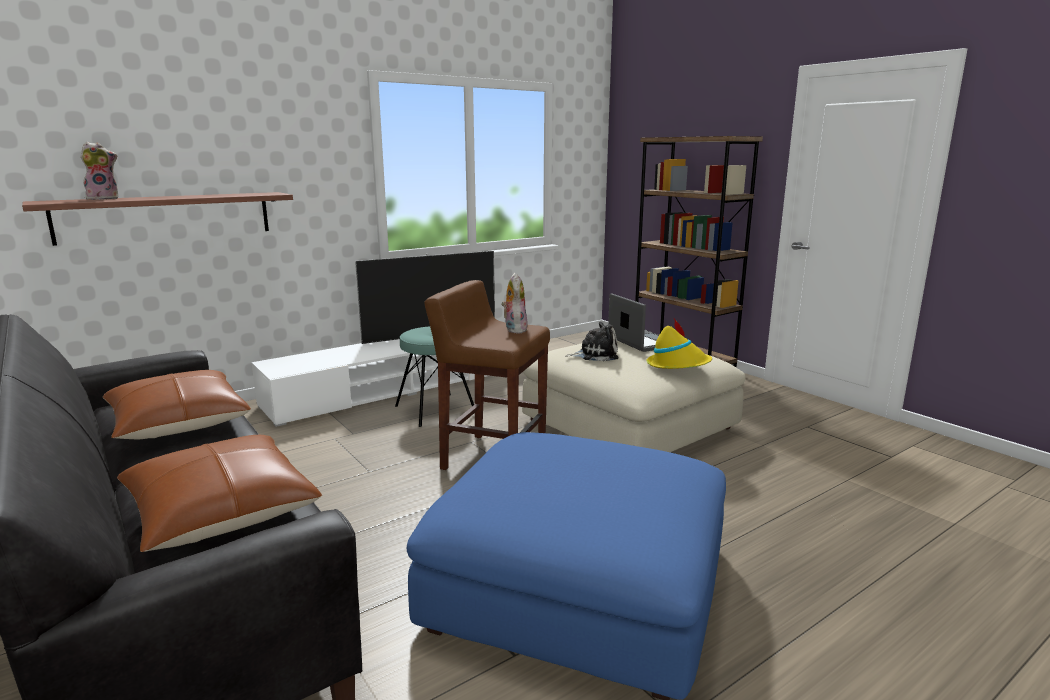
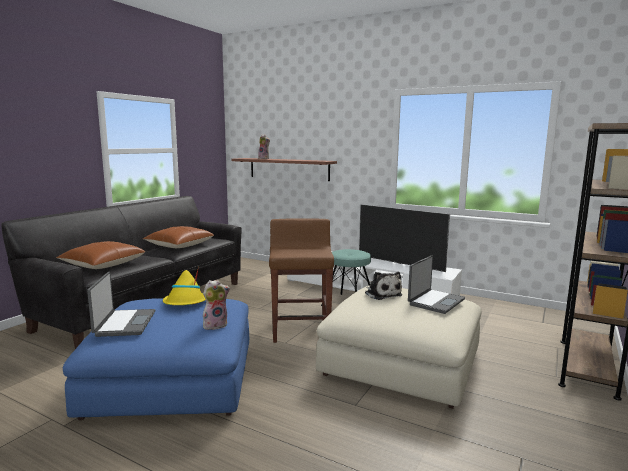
camera: 65 degrees right, 5 degrees down
plush toy [501,273,528,333] -> plush toy moved to [203,280,230,330]
yellow hat [647,318,712,369] -> yellow hat moved to [163,267,206,305]
none -> laptop [87,272,156,337]

